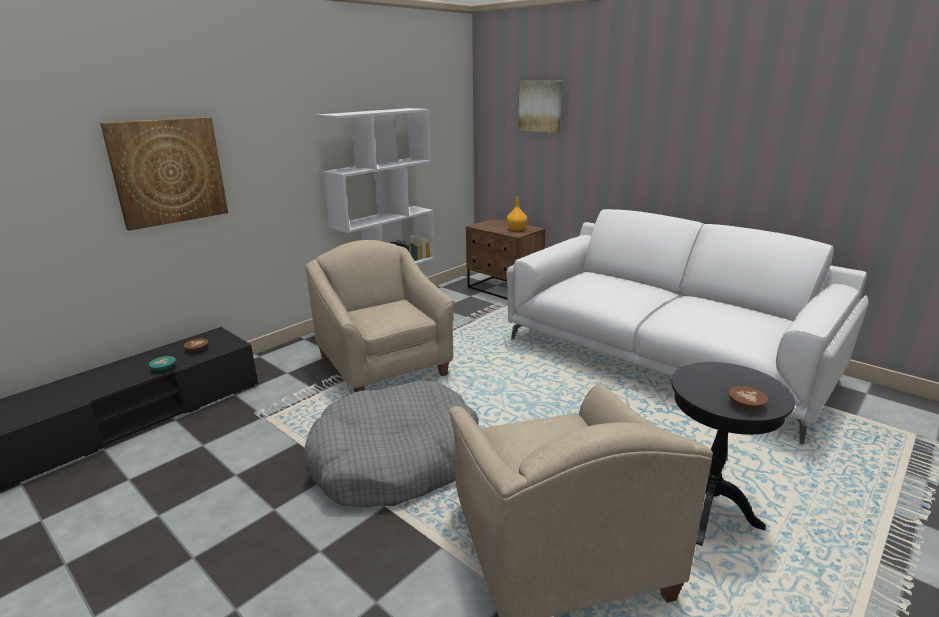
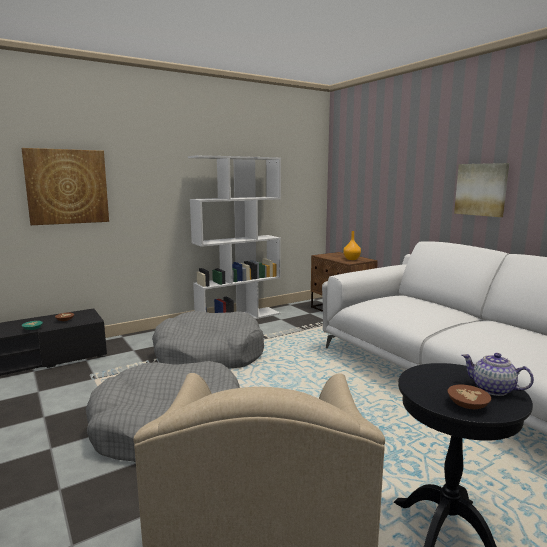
camera: 15 degrees right, 10 degrees down
beige armchair [305,240,455,392] -> grey dog bed [152,311,264,369]
picture [518,80,562,133] -> picture moved to [454,163,509,217]
none -> teapot [462,353,534,396]

